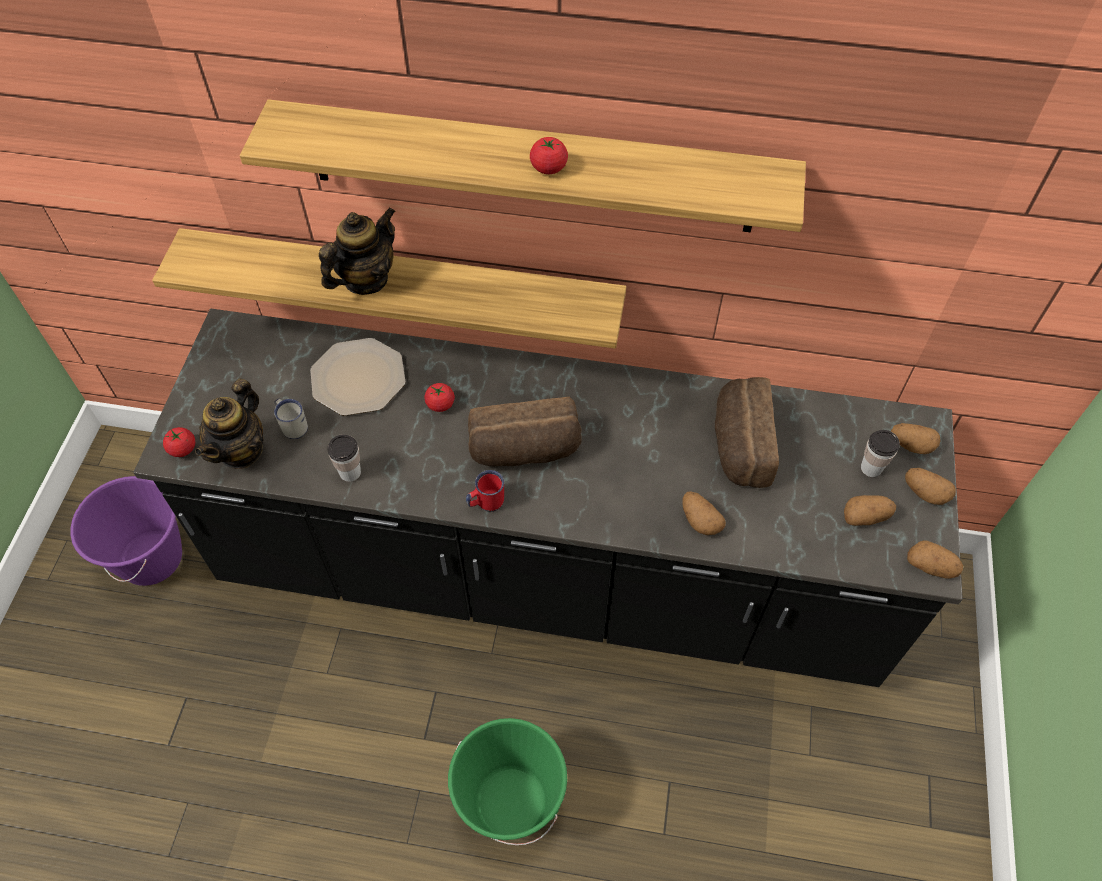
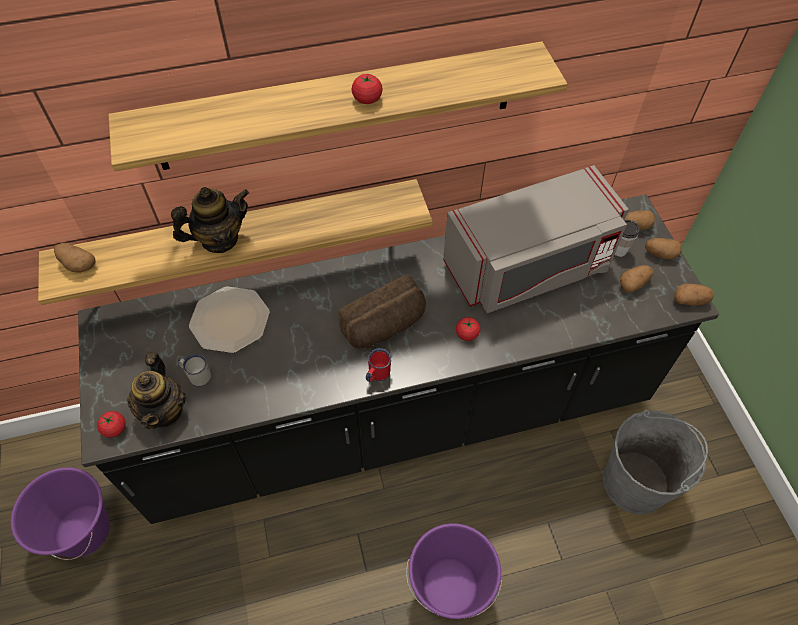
camera: 25 degrees left, 0 degrees up
teapot [319,207,396,295] -> teapot turned 45 degrees clockwise [171,187,249,253]
cup [327,434,361,482] -> none
tomato [424,383,455,412] -> tomato moved to [456,317,480,341]
green bucket [448,718,567,845] -> purple bucket [406,523,502,619]
potato [683,491,726,535] -> potato moved to [54,243,95,273]
bread [715,377,779,488] -> grey microwave [443,165,629,313]
none -> grey bucket [603,410,708,514]

